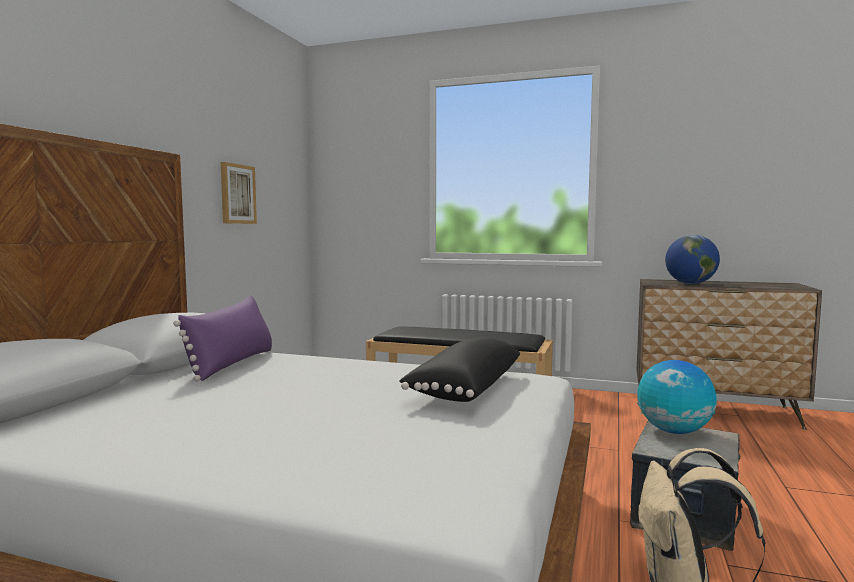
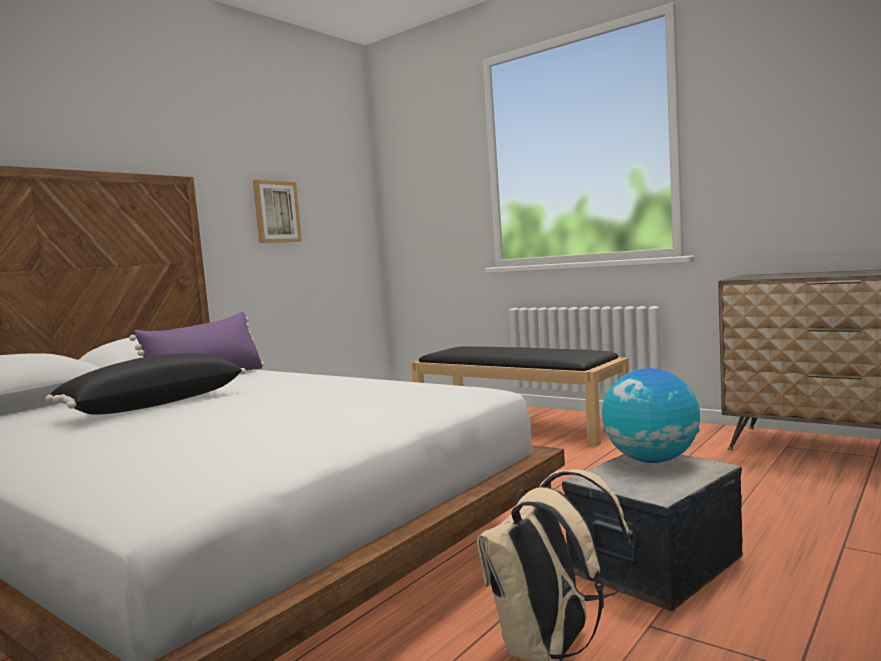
camera: 20 degrees right, 0 degrees up
black pillow [399,338,520,402] -> black pillow moved to [45,353,246,415]
globe [665,235,720,284] -> none

